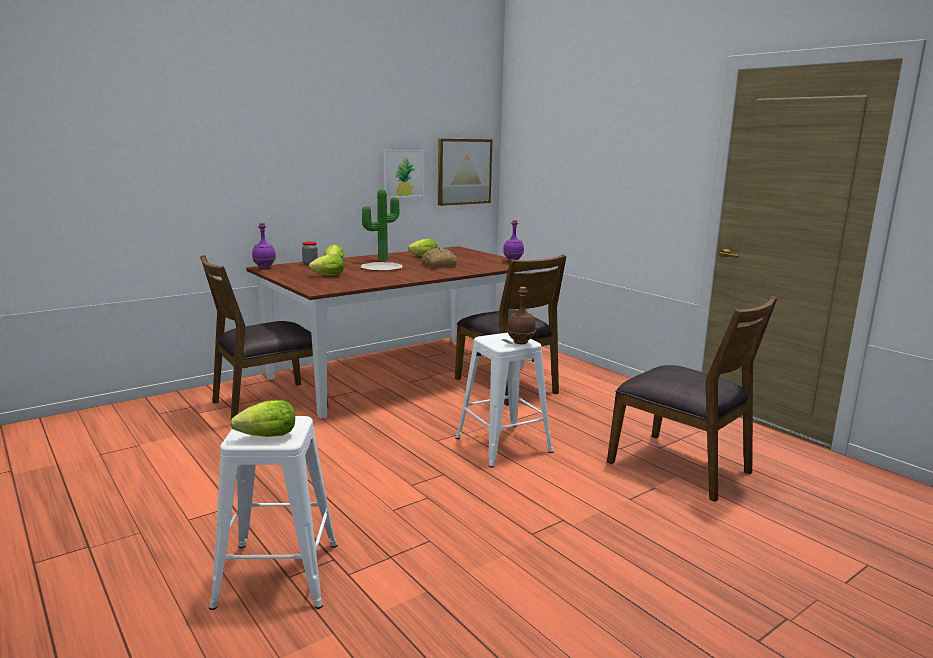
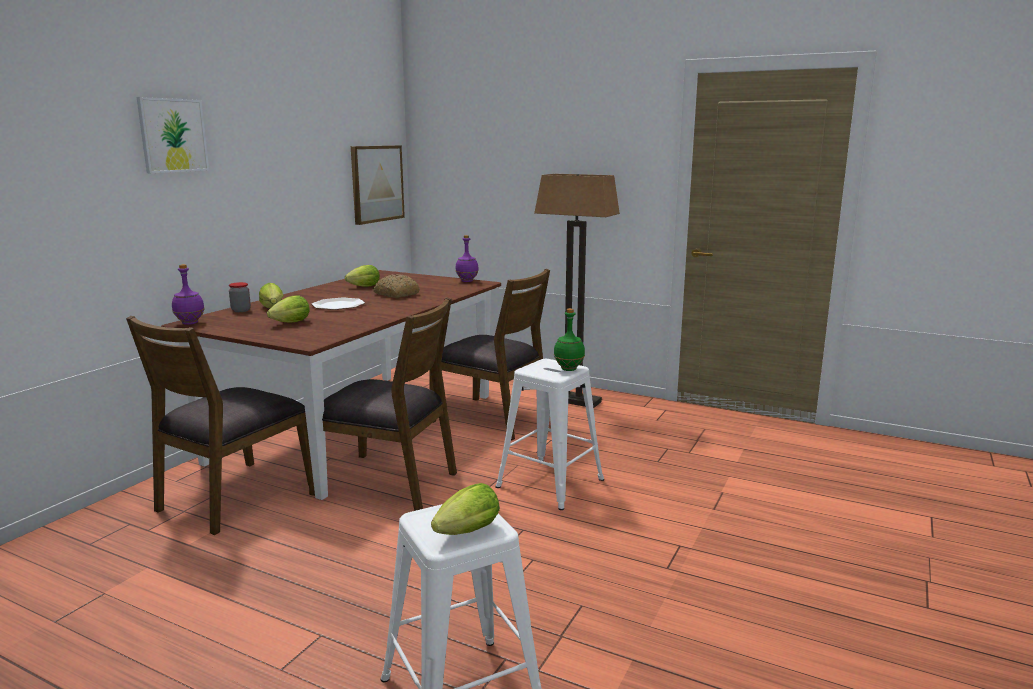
camera: 25 degrees left, 0 degrees up
potted plant [362,189,399,261] -> none
picture [383,150,425,198] -> picture moved to [136,97,209,173]
brown bottle [507,287,536,344] -> green bottle [554,308,585,371]
brown chair [607,296,777,502] -> brown chair moved to [305,297,457,511]
none -> floor lamp [534,174,620,408]

